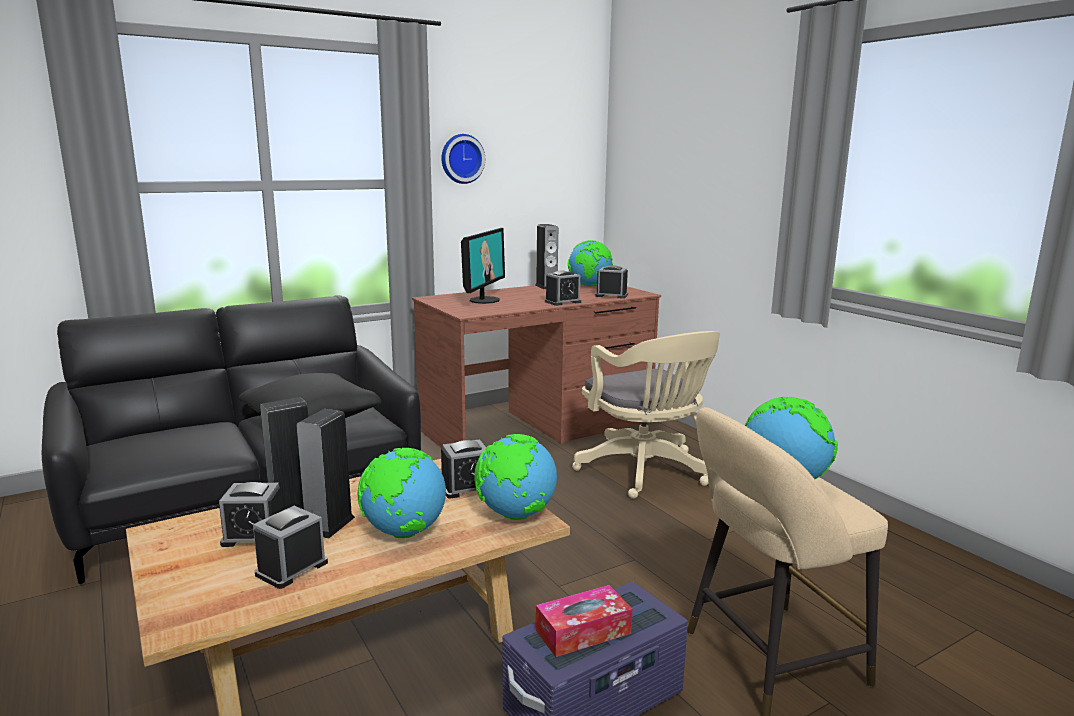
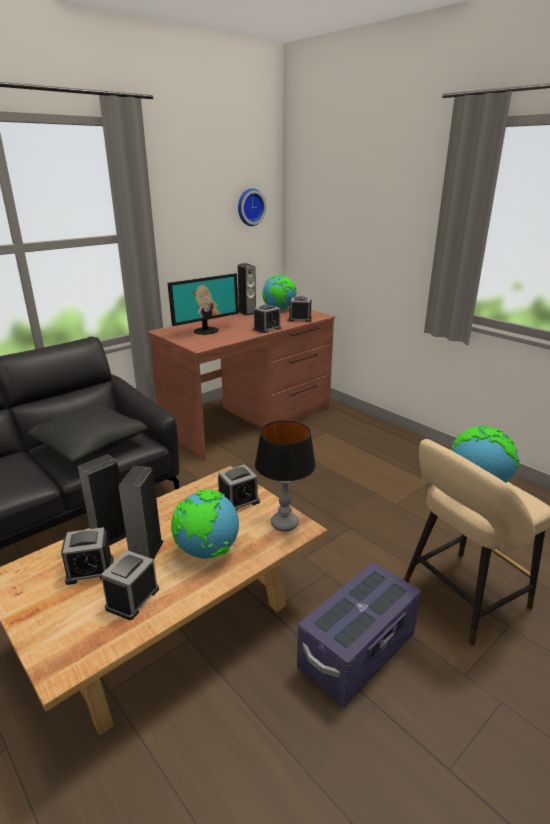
camera: 10 degrees left, 10 degrees up
wall clock [441,134,485,184] -> wall clock moved to [238,188,266,226]
monitor [461,228,505,304] -> monitor turned 45 degrees clockwise [168,273,239,335]
globe [474,434,557,520] -> table lamp [255,420,316,532]
tissue box [536,585,632,657] -> none
beige office chair [572,331,720,499] -> none

